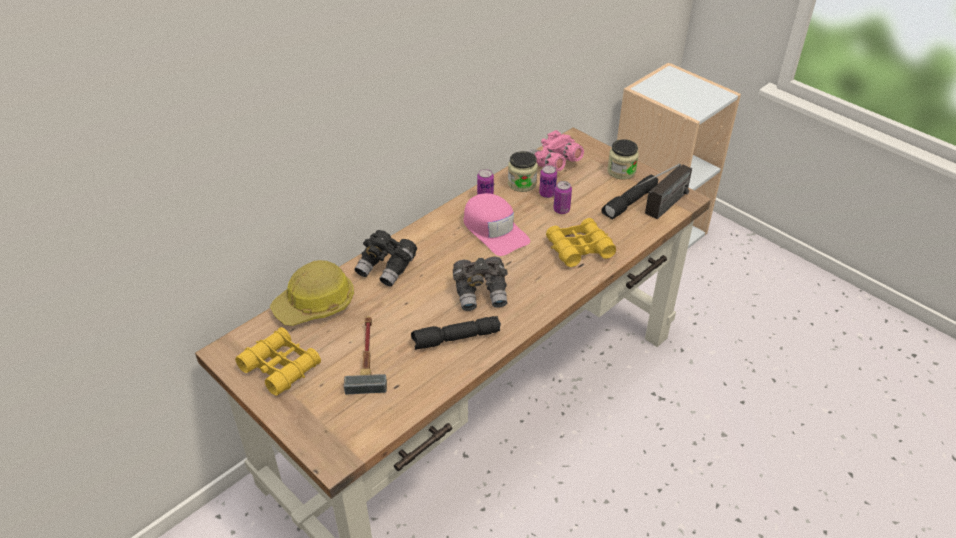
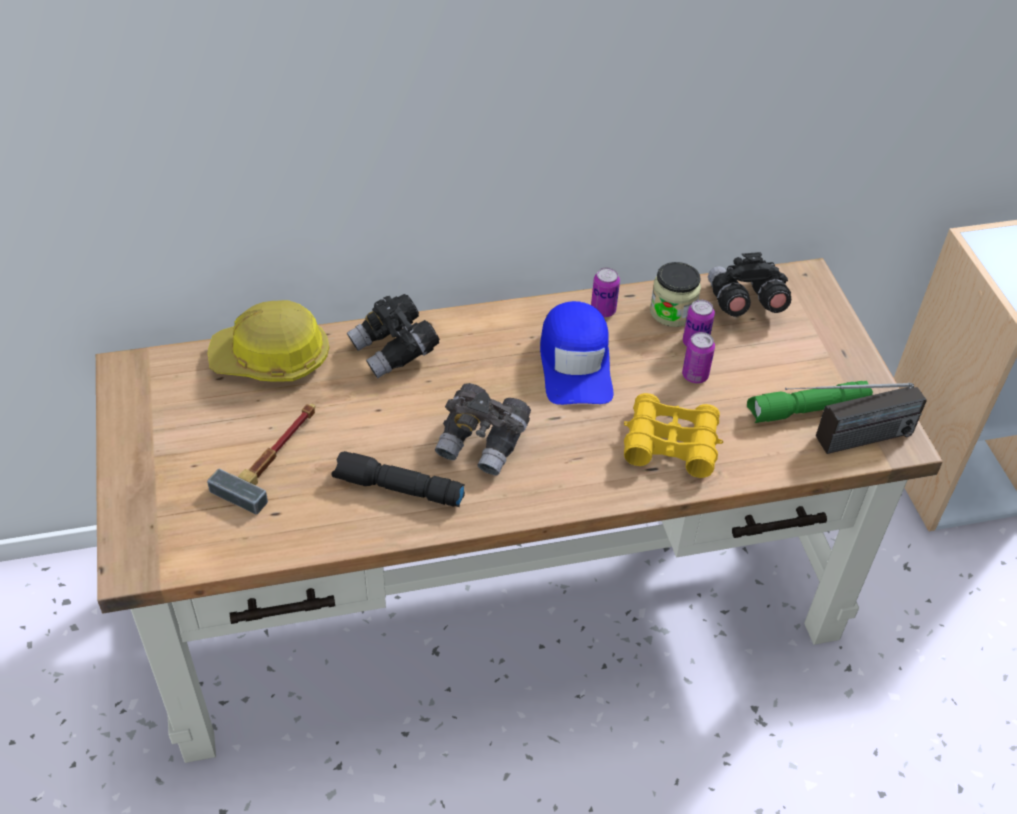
camera: 30 degrees right, 5 degrees up
yellow binoculars [235,327,321,396] -> none
pink cap [464,193,530,256] -> blue cap [540,301,613,405]
pink binoculars [528,130,584,171] -> black binoculars [708,252,792,317]
black flashlight [601,175,658,219] -> green flashlight [747,381,873,423]
jar [607,139,639,179] -> none

